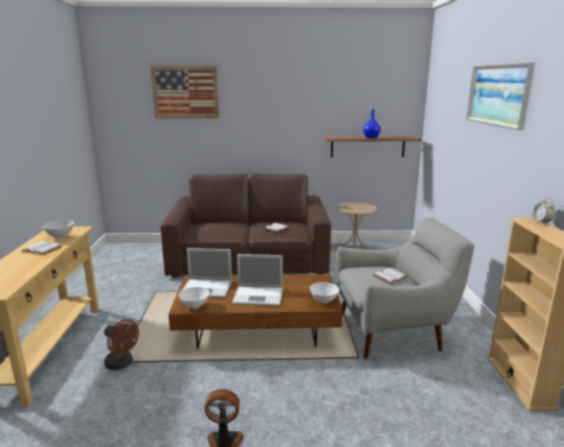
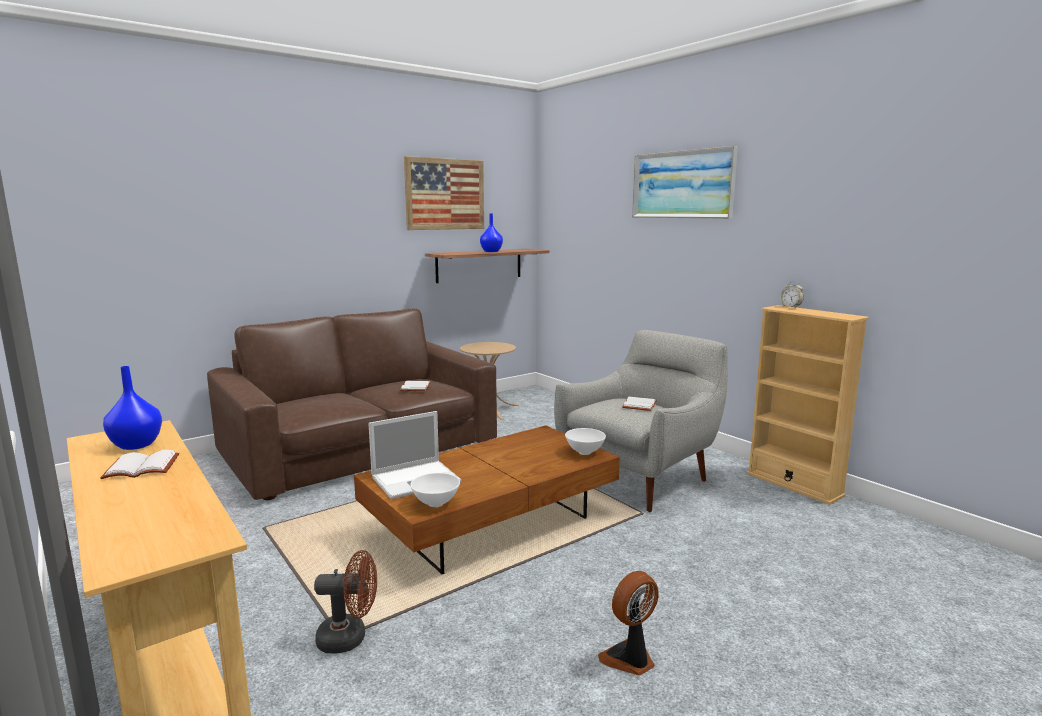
camera: 35 degrees left, 5 degrees down
white bowl [43,220,74,239] -> blue vase [103,366,162,450]
picture [151,66,219,118] -> picture moved to [404,156,484,230]
laptop [232,254,283,306] -> none

